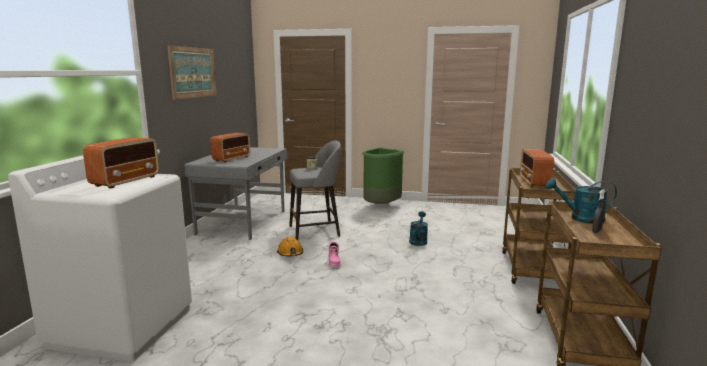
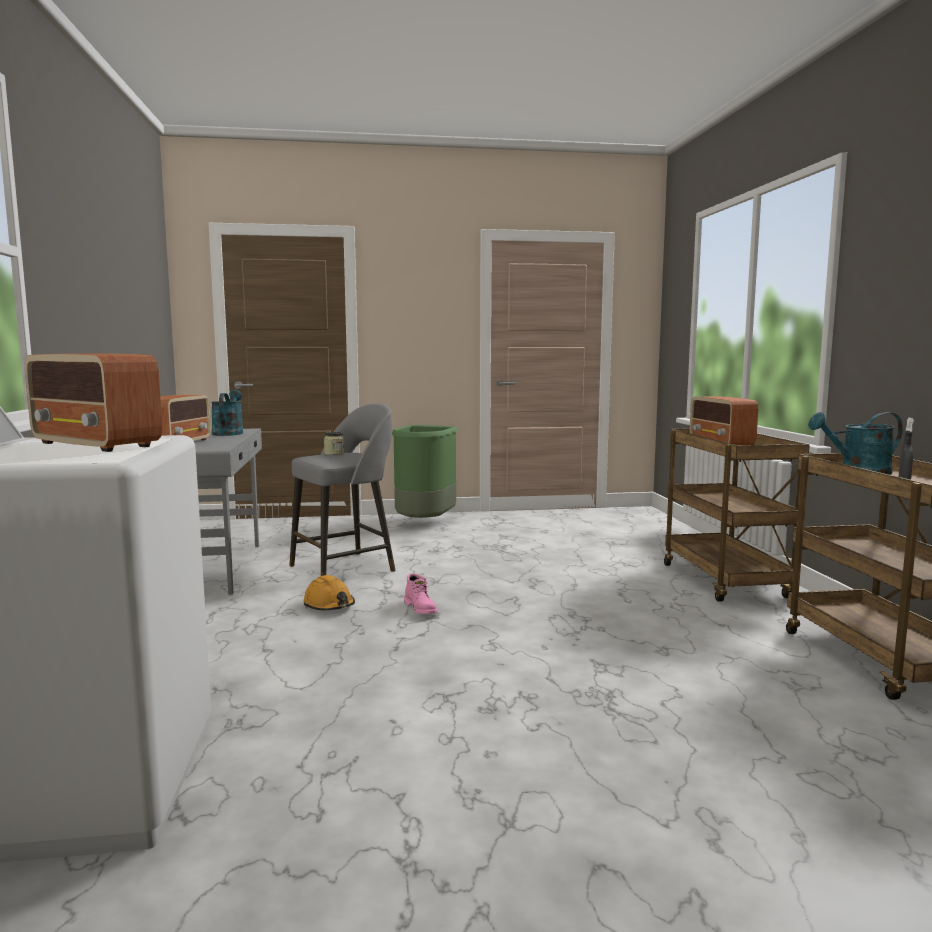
camera: 20 degrees left, 5 degrees down
radio [83,137,159,189] -> radio turned 120 degrees clockwise [25,354,162,452]
picture [167,45,216,100] -> none
turquoise watering can [409,211,428,246] -> turquoise watering can moved to [211,389,243,436]

